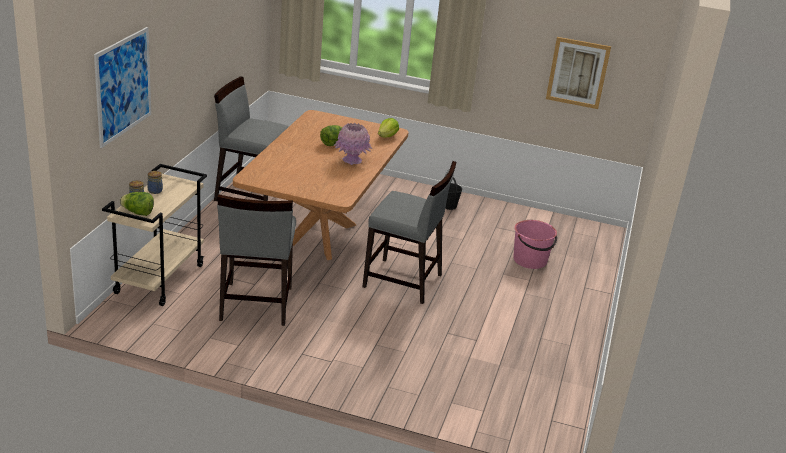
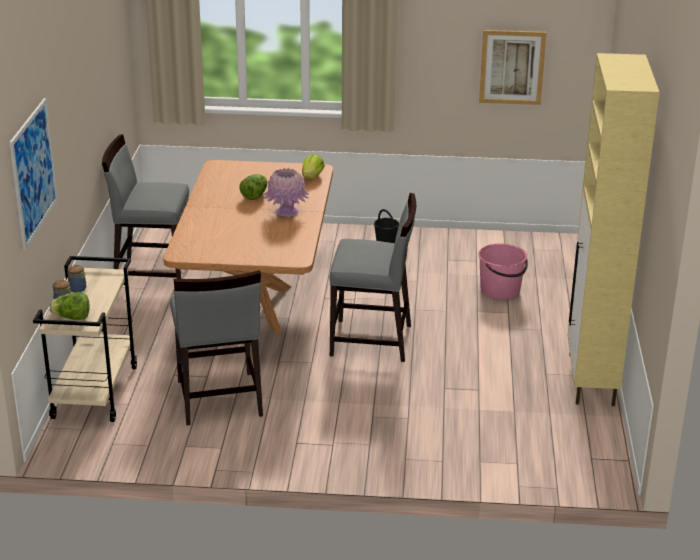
camera: 10 degrees left, 0 degrees up
none -> beige cabinet [568,53,660,406]

